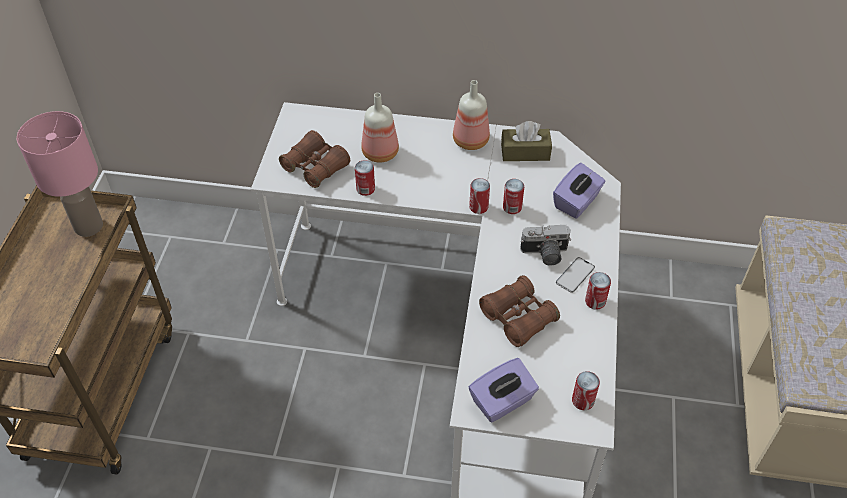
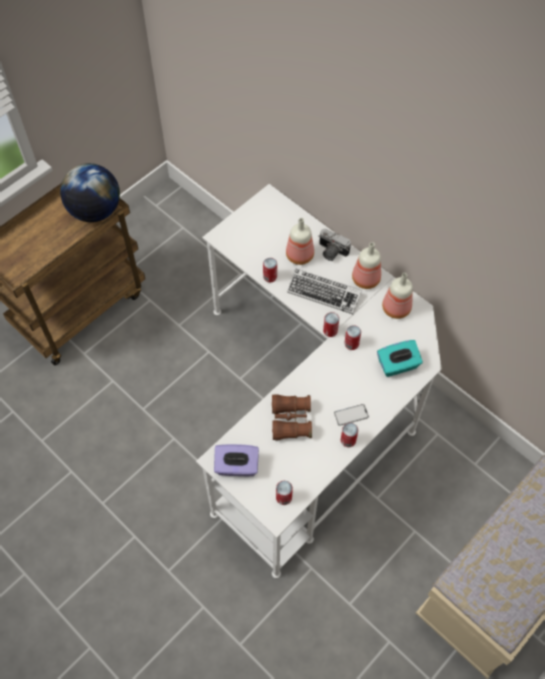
camera: 35 degrees right, 10 degrees up
pink table lamp [17,111,103,237] -> globe [60,163,120,222]
brown binoculars [279,130,350,188] -> none
brown tissue box [501,121,552,161] -> bottle [382,273,413,319]
camera [520,225,571,266] -> camera moved to [318,229,351,261]
purple tissue box [553,163,605,218] -> turquoise tissue box [377,340,423,377]
none -> keyboard [287,268,362,314]

